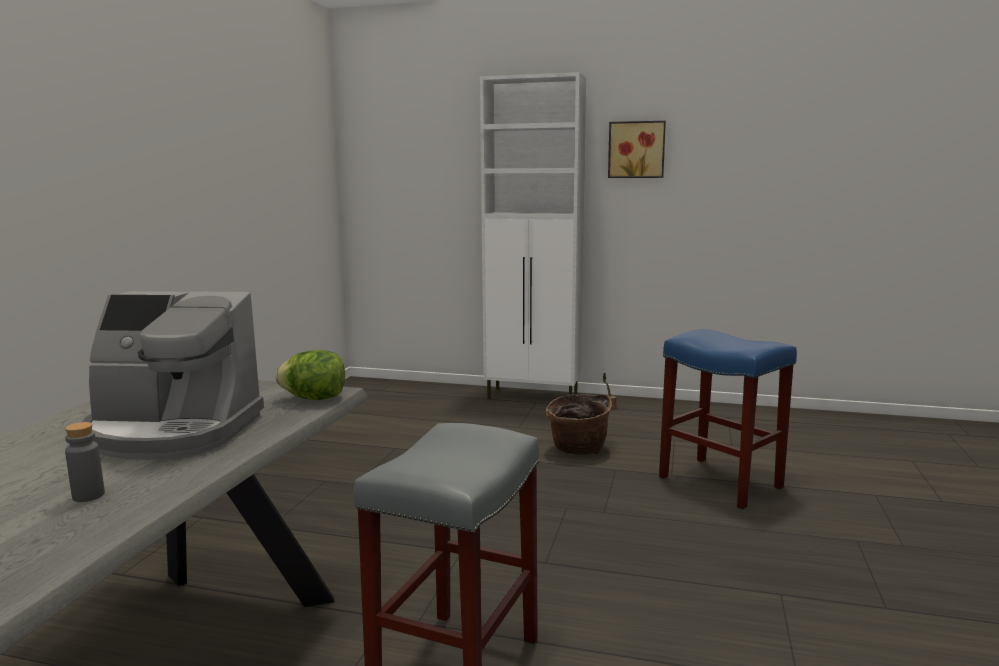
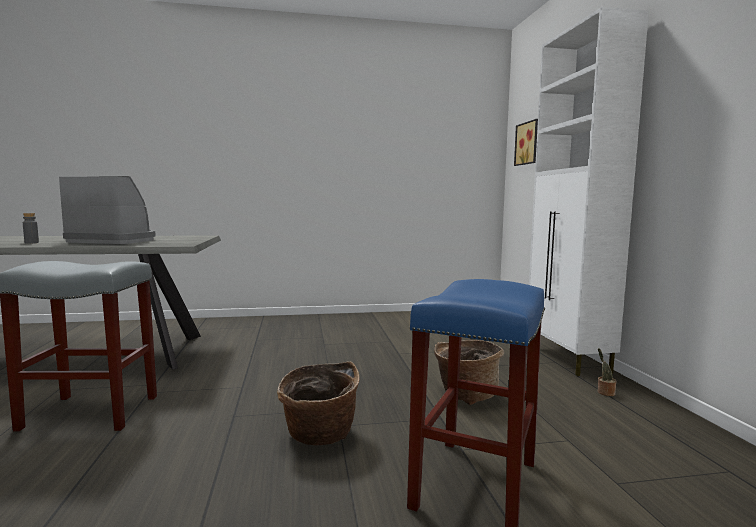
camera: 65 degrees right, 5 degrees down
coffee machine [82,291,264,460] -> coffee machine turned 120 degrees clockwise [59,176,156,244]
lettuce [275,350,345,400] -> none
picture [608,121,666,178] -> picture moved to [514,119,538,166]
none -> basket [277,361,360,445]

